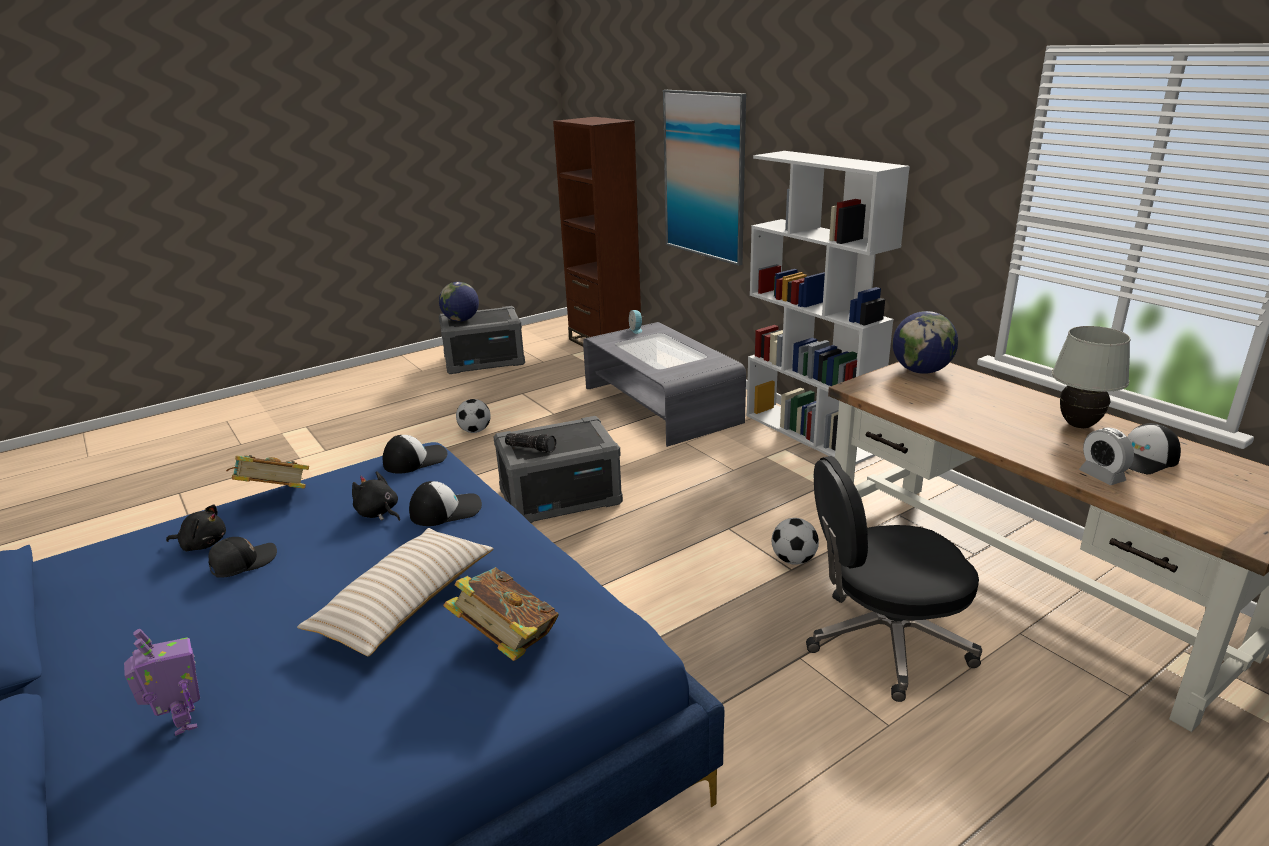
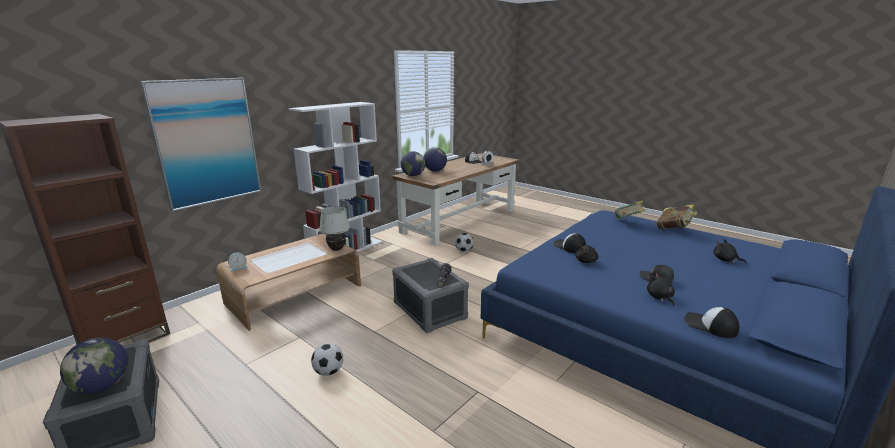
camera: 105 degrees left, 5 degrees down
toy robot [124,629,200,736] -> black plush toy [713,239,747,263]
book [226,455,309,489] -> book moved to [656,205,697,229]
beige pillow [297,528,493,656] -> none
cap [383,435,448,474] -> cap moved to [684,307,739,338]
grey coffee table [583,322,746,447] -> brown coffee table [216,234,361,331]
black office chair [806,456,982,702] -> none
white table lamp [1052,326,1131,428] -> white table lamp moved to [319,206,350,251]
none -> globe [424,148,447,172]

